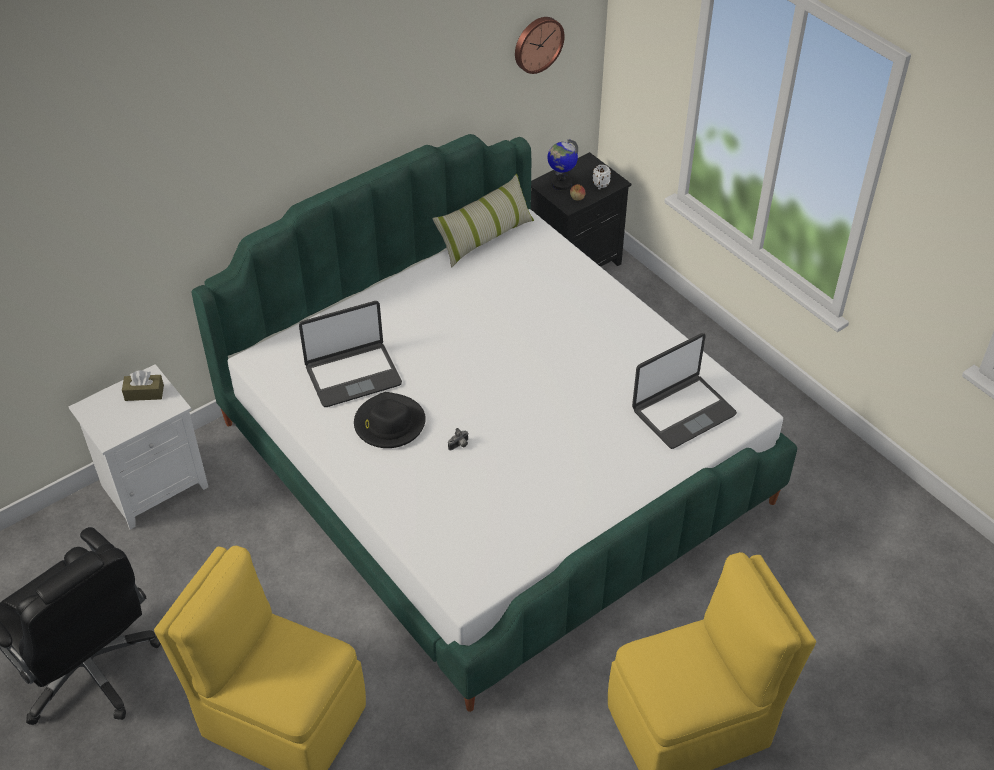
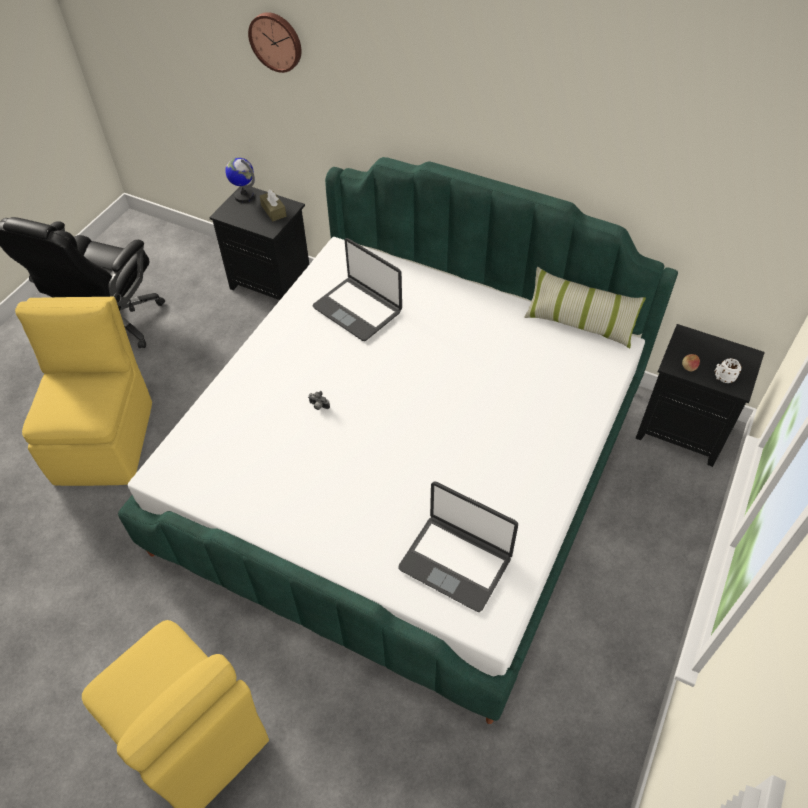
camera: 65 degrees right, 5 degrees up
white nightstand [68,364,208,530] -> black nightstand [209,186,309,301]
black hat [354,392,426,448] -> none
wall clock [515,17,565,74] -> wall clock moved to [248,12,301,73]
globe [547,139,578,190] -> globe moved to [225,157,255,203]

